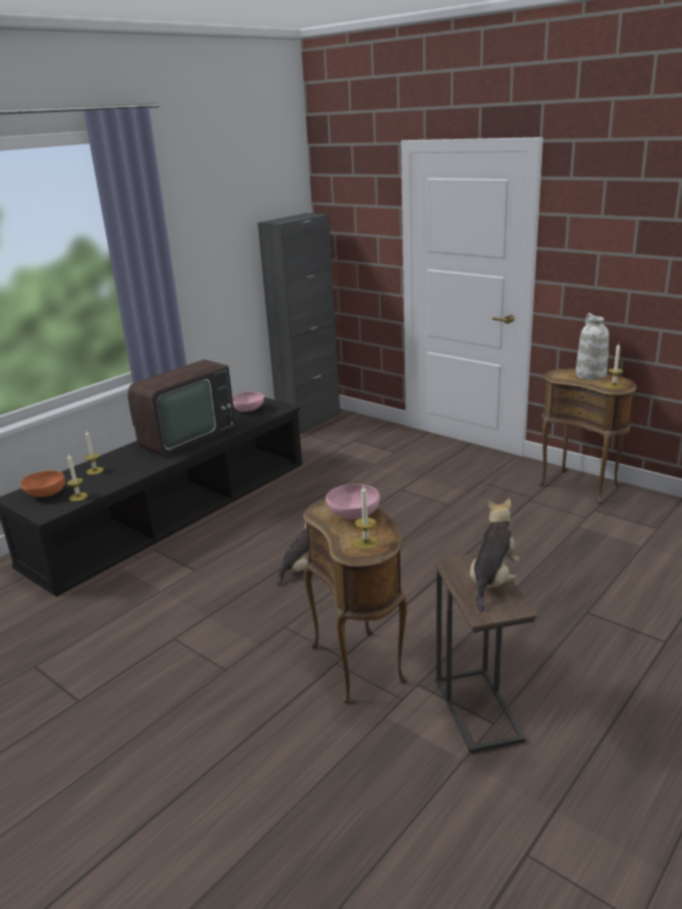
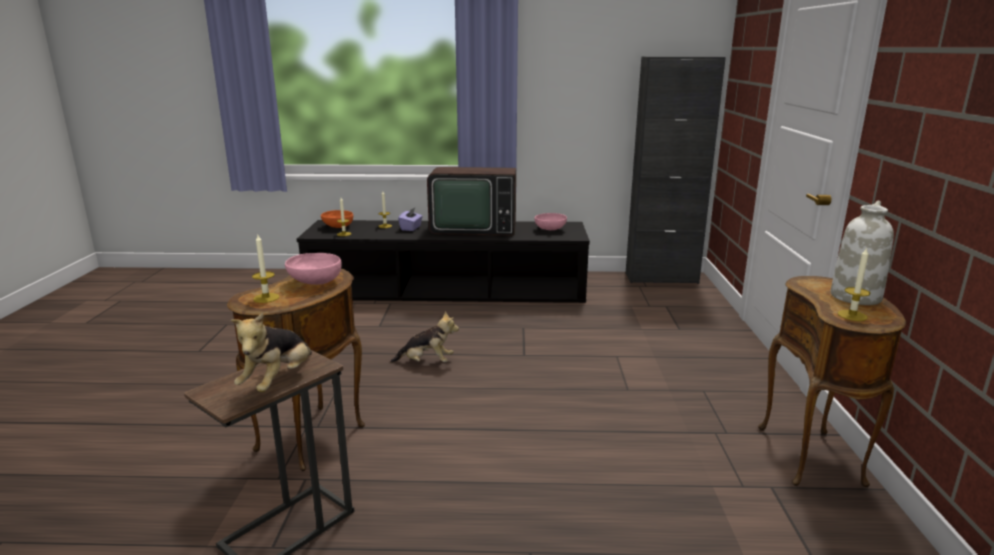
camera: 50 degrees right, 5 degrees down
plush toy [470,499,519,612] -> plush toy turned 120 degrees clockwise [231,313,312,392]
none -> purple tissue box [398,208,423,231]

